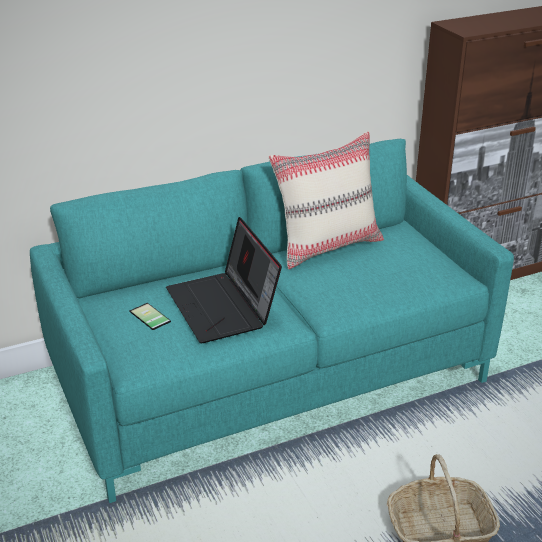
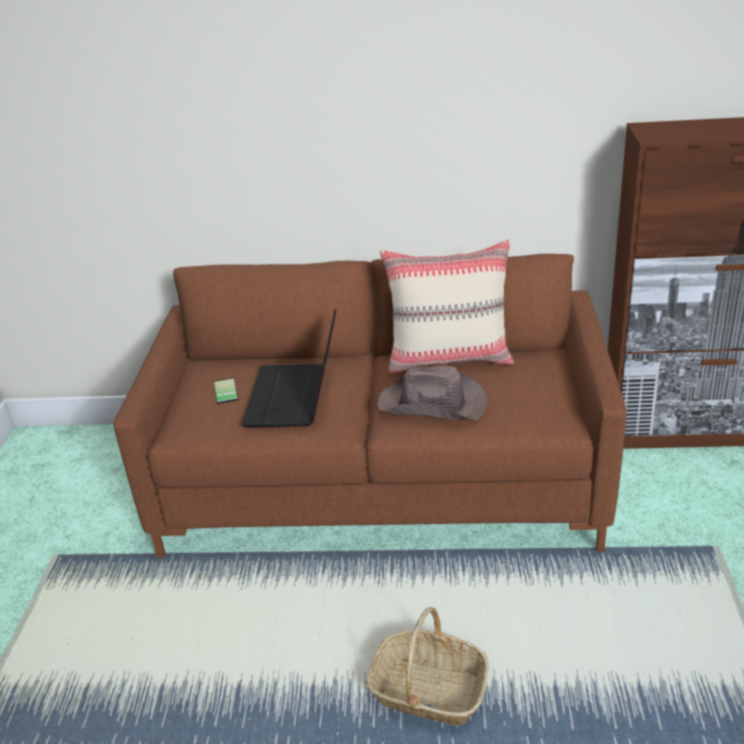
camera: 30 degrees right, 0 degrees up
turquoise sofa [30,139,514,503] -> brown sofa [113,254,627,558]
none -> brown hat [377,366,488,420]

